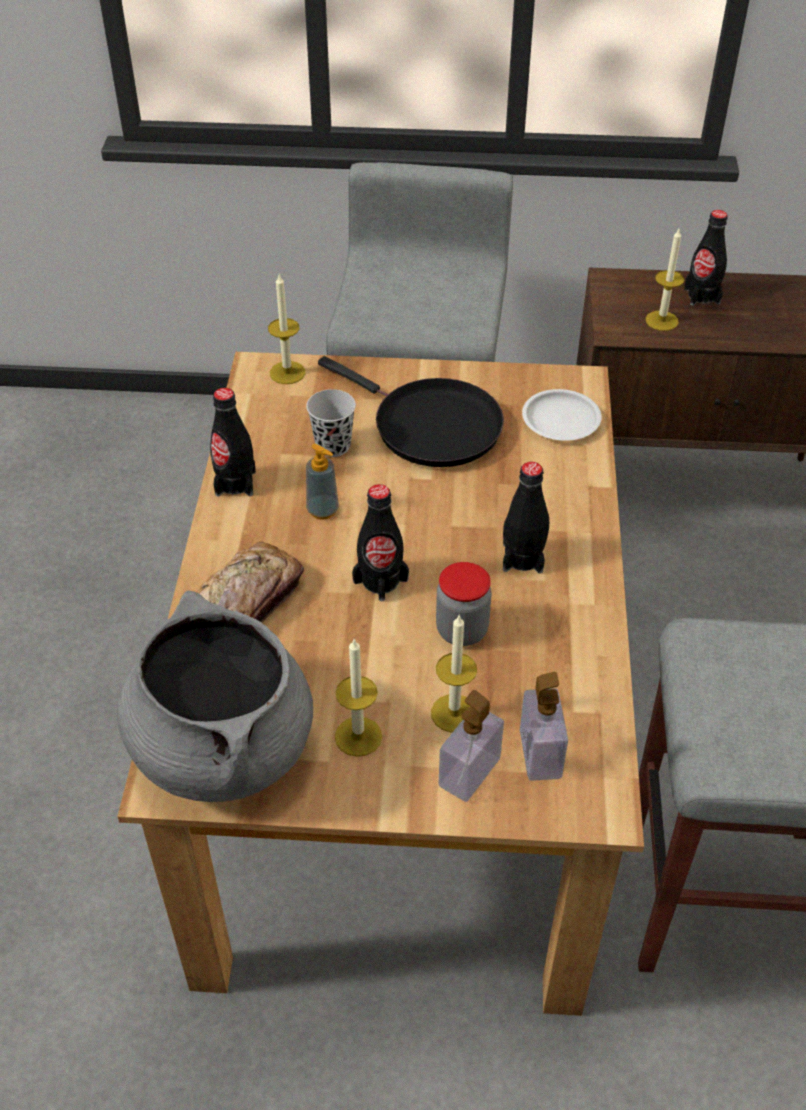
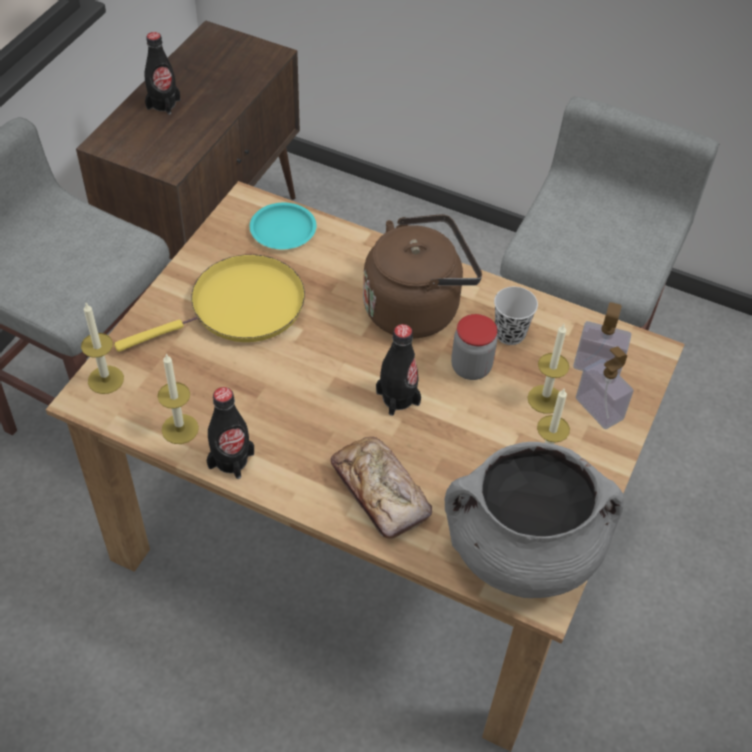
camera: 70 degrees left, 5 degrees up
black cup [306,389,356,457] -> black cup moved to [494,287,538,345]
soap dispenser [306,444,339,520] -> none
black frying pan [318,356,504,467] -> yellow frying pan [114,254,305,352]
black bottle [503,462,549,574] -> brown kettle [363,214,482,338]
white plate [522,389,601,441] -> turquoise plate [250,203,316,249]
candle [646,229,684,331] -> candle moved to [157,353,199,444]

